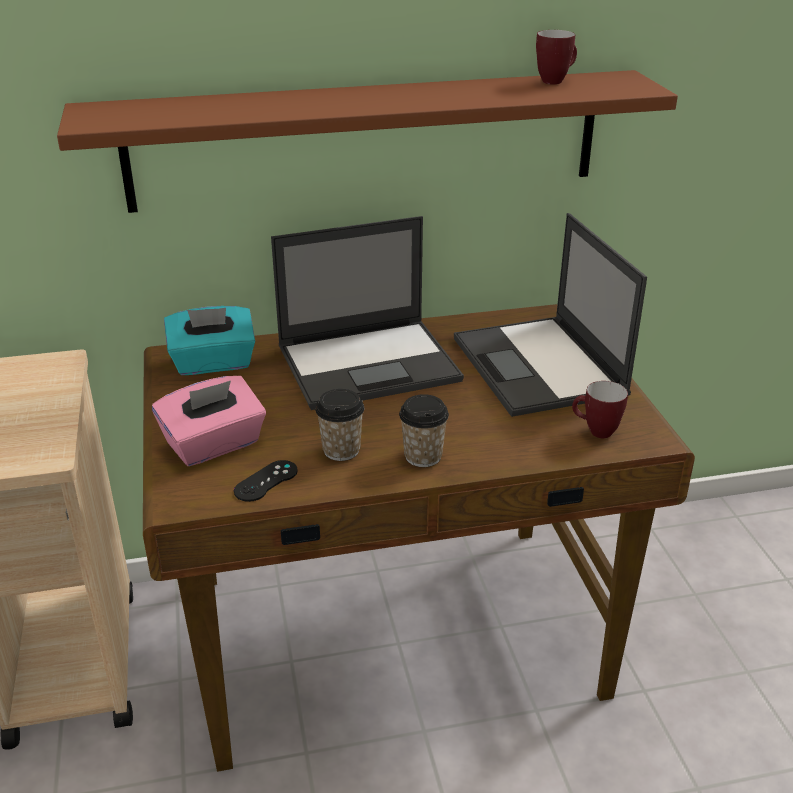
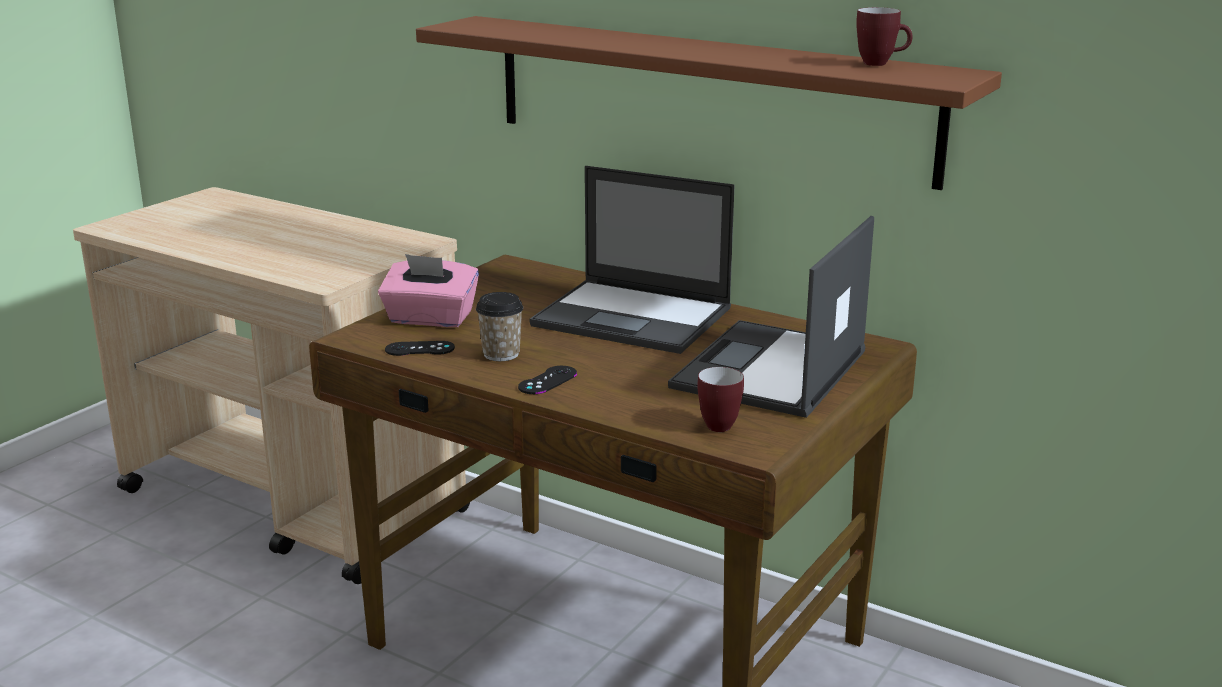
camera: 45 degrees right, 10 degrees down
turquoise tissue box [164,306,255,375] -> none
cup [399,394,449,467] -> black game controller [518,366,577,394]

